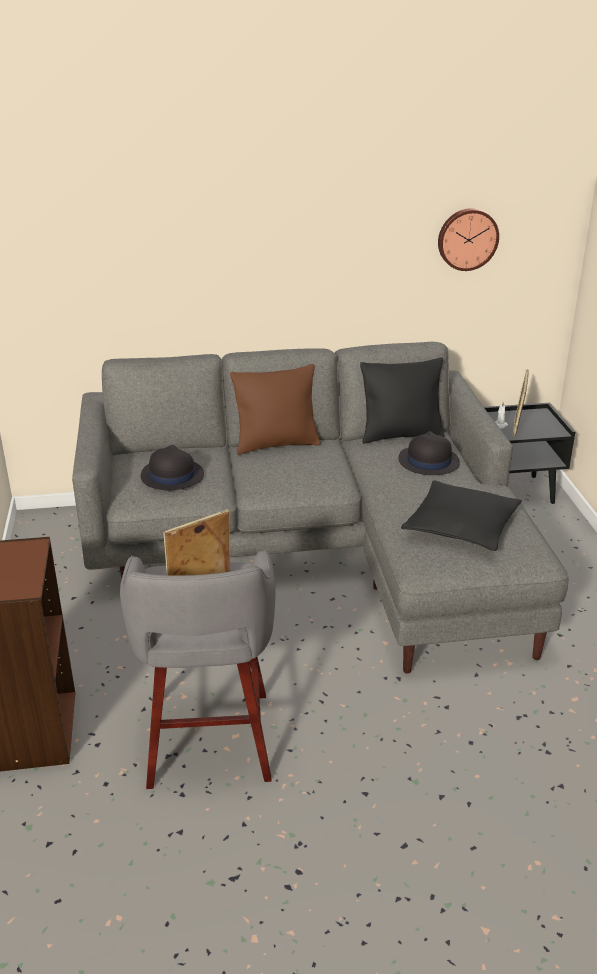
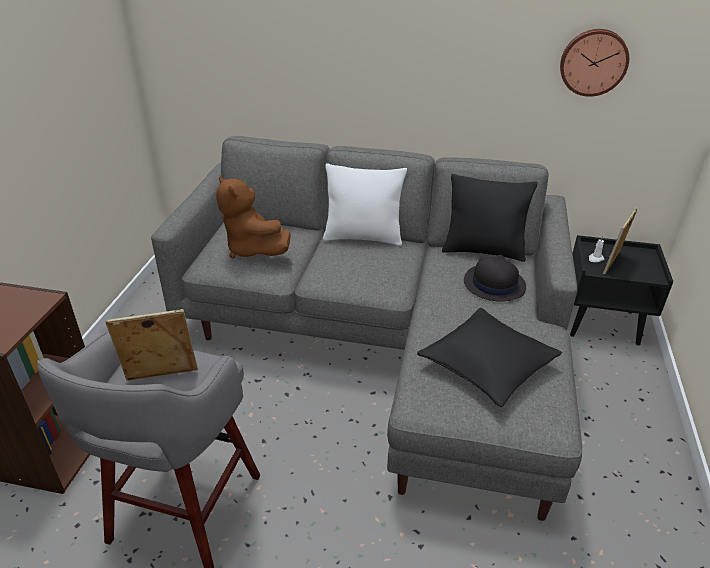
camera: 20 degrees right, 5 degrees up
black hat [141,445,204,490] -> brown plush toy [216,176,291,259]
brown pillow [230,364,321,455] -> white pillow [323,164,407,246]

